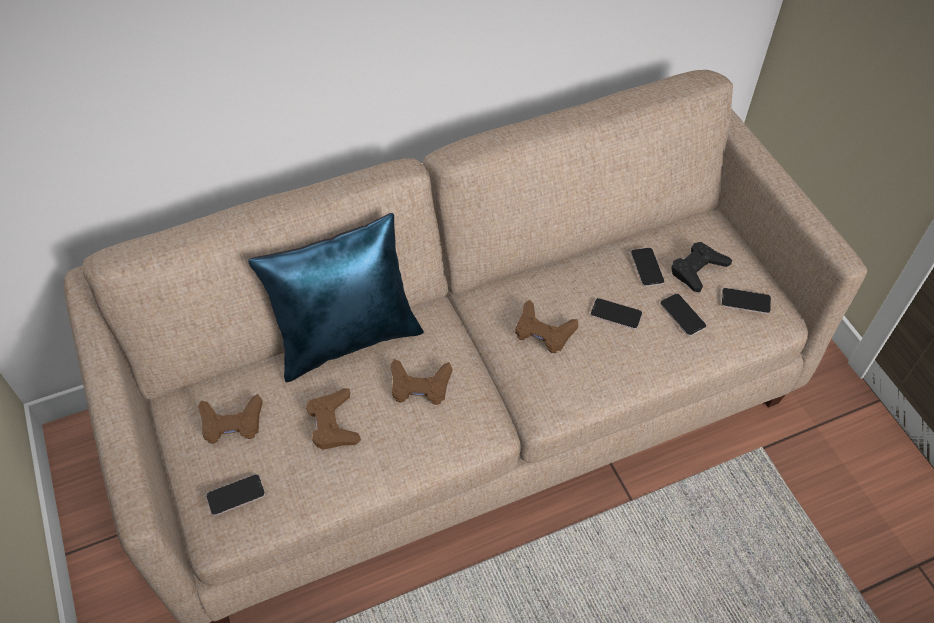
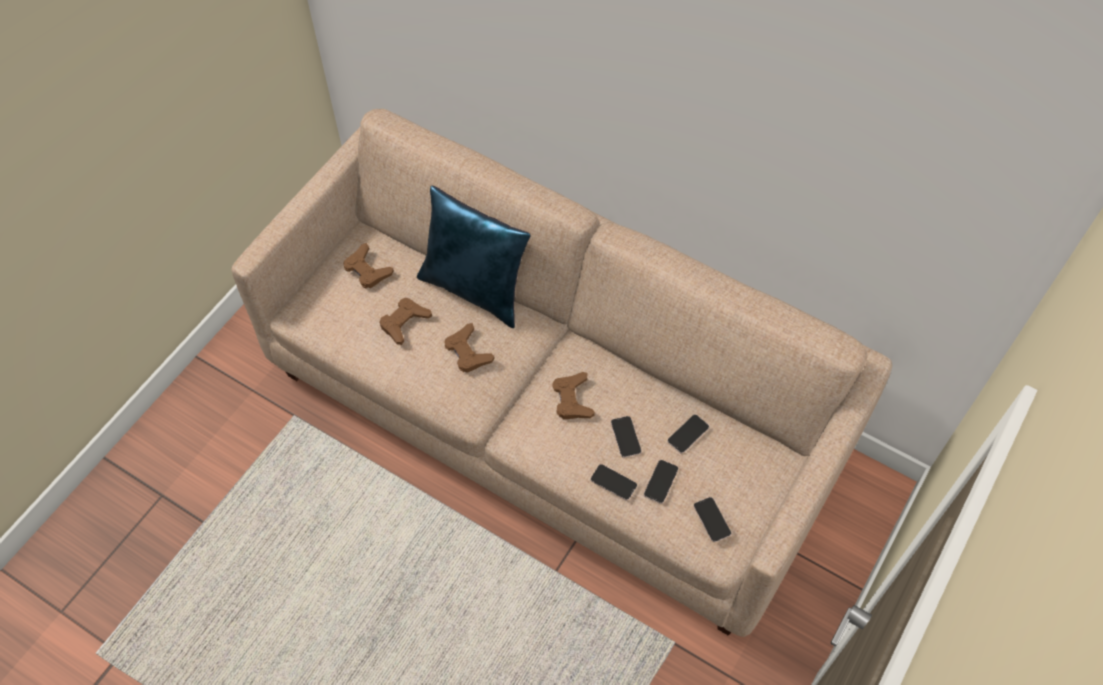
camera: 55 degrees right, 5 degrees up
phone [206,474,265,516] -> phone moved to [590,464,637,500]
black game controller [671,242,732,293] -> none

